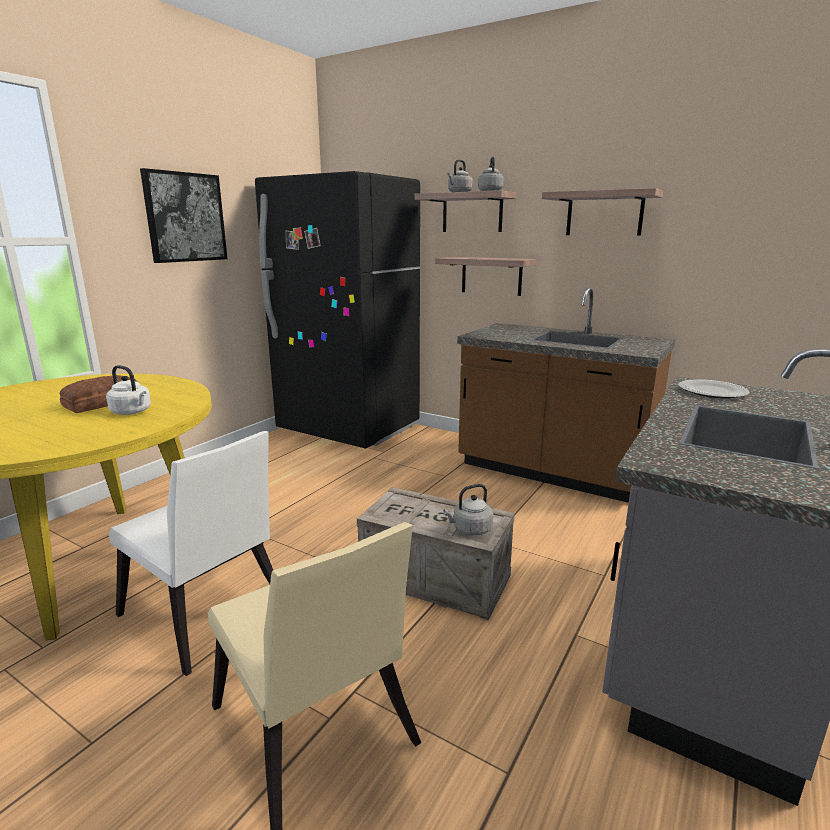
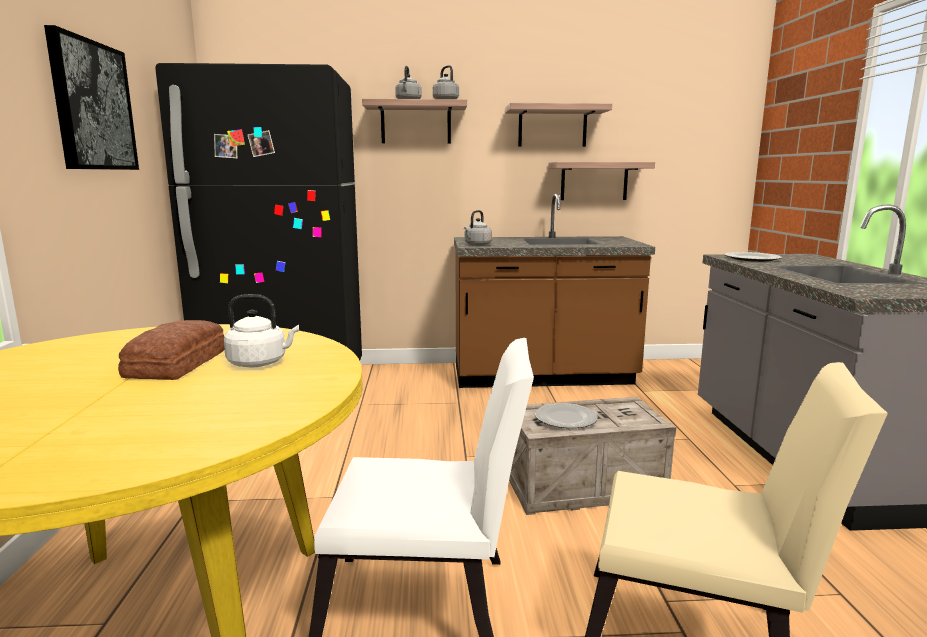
camera: 35 degrees left, 5 degrees down
shelf [435,257,536,296] -> shelf moved to [548,162,655,200]
grey kettle [443,484,493,536] -> grey kettle moved to [464,210,492,246]
none -> plate [535,403,598,428]

